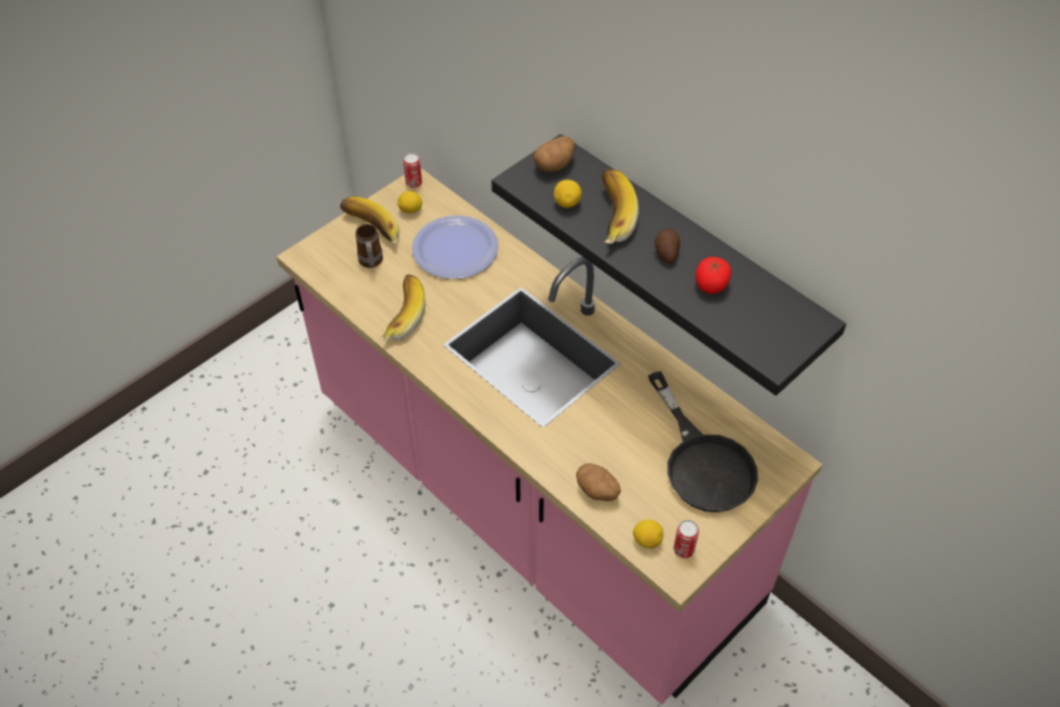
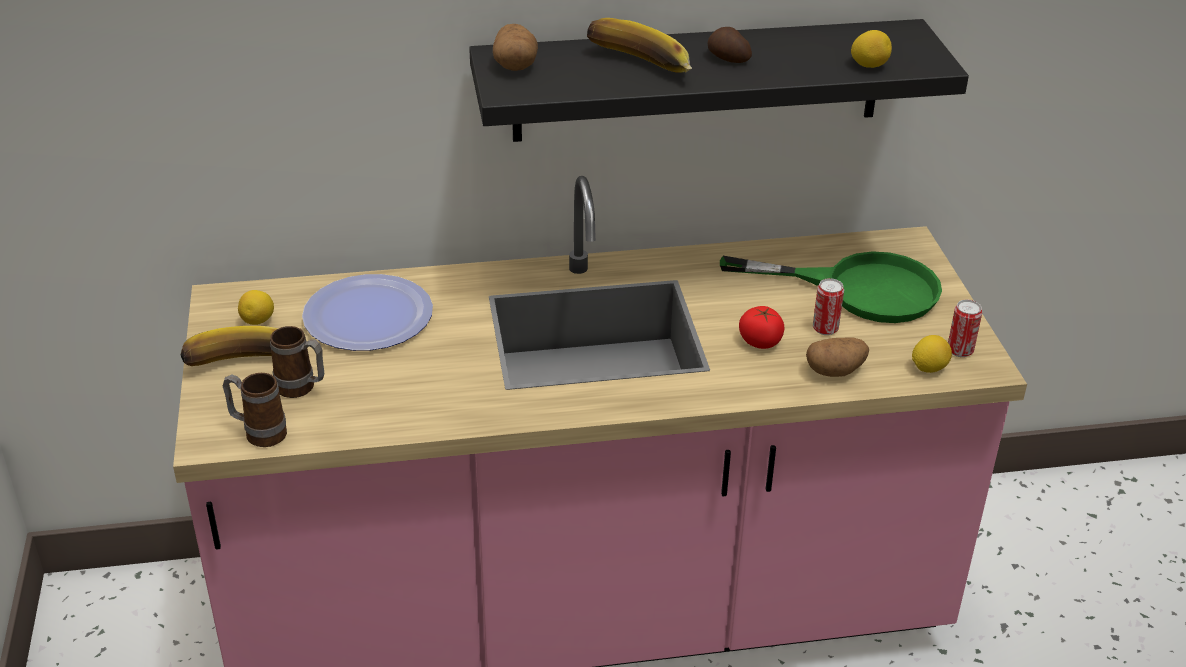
camera: 55 degrees left, 15 degrees down
banana [379,274,425,341] -> none
can [403,153,422,188] -> can moved to [813,278,844,335]
lemon [554,180,582,208] -> lemon moved to [851,30,892,68]
black frying pan [648,371,758,512] -> green frying pan [720,251,942,323]
tomato [695,257,731,294] -> tomato moved to [739,306,785,349]
none -> mug [223,373,287,447]

